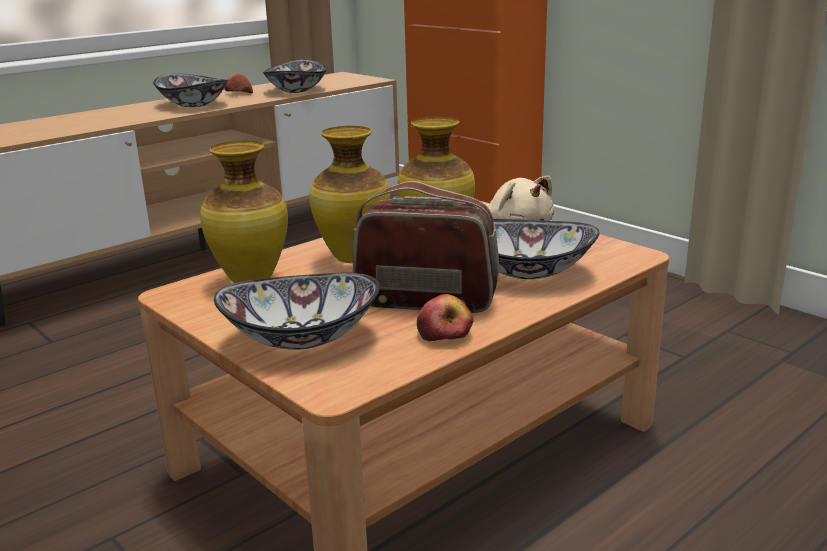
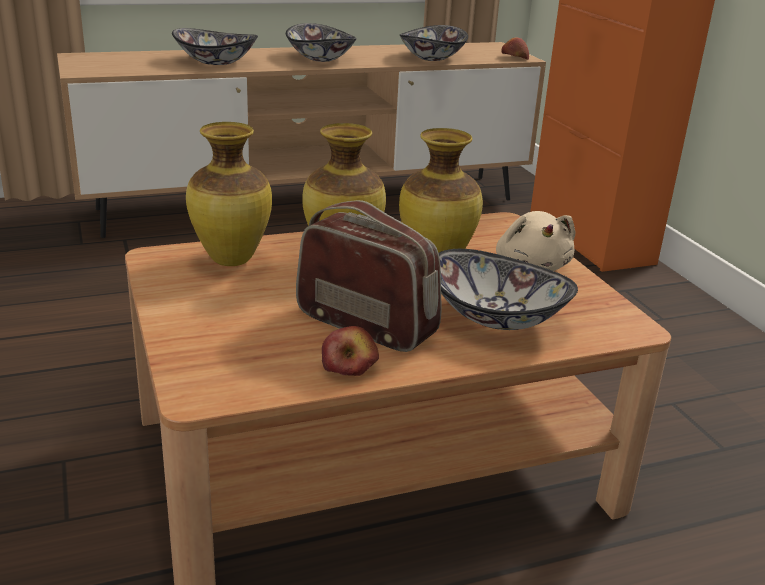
camera: 20 degrees right, 5 degrees up
bowl [214,273,380,350] -> bowl moved to [172,28,258,65]
apple [225,74,253,94] -> apple moved to [501,37,529,60]

